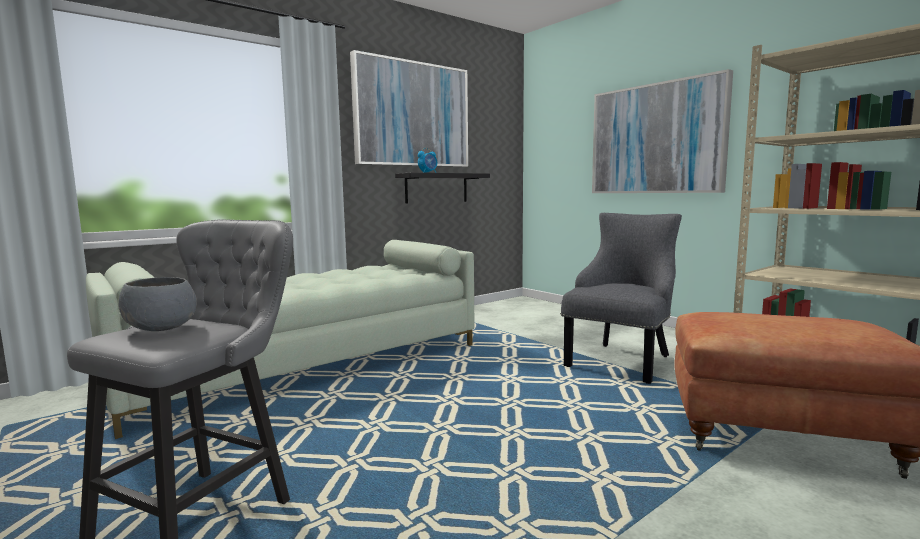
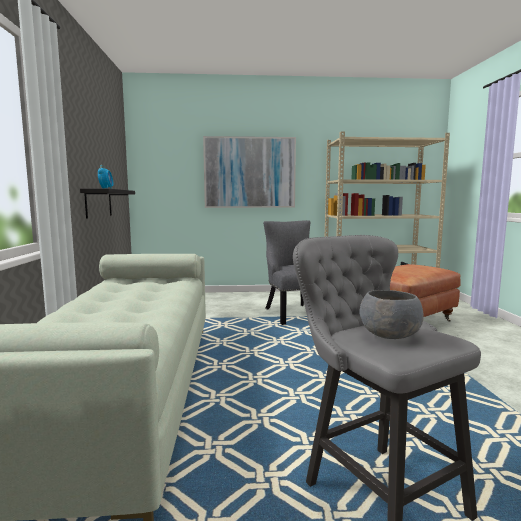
camera: 55 degrees left, 0 degrees up
picture [350,50,468,167] -> none

